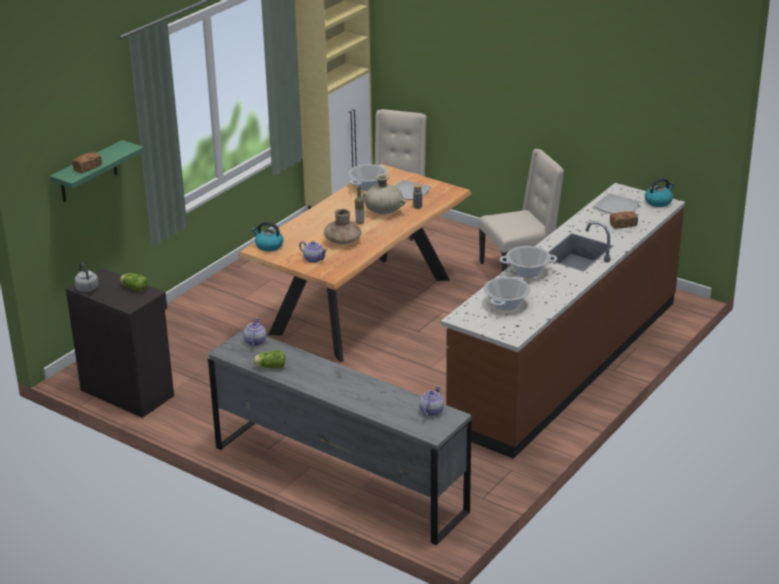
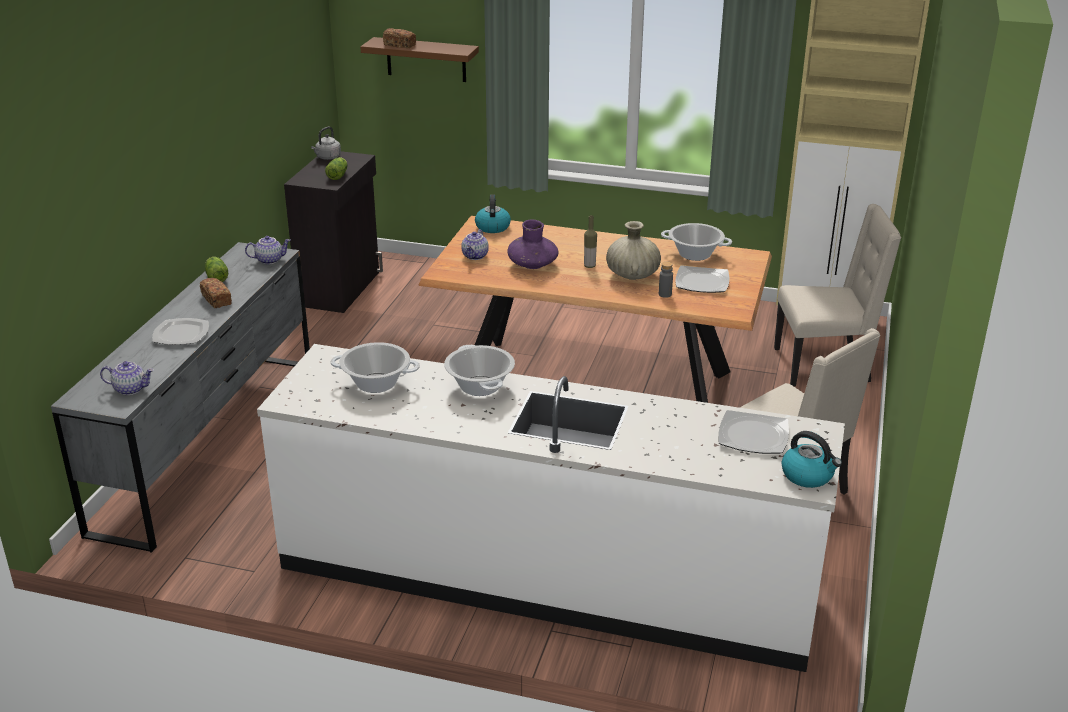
camera: 70 degrees right, 0 degrees up
green shelf [50,140,144,202] -> brown shelf [361,37,479,82]
brown vase [324,209,362,245] -> purple vase [507,219,558,269]
brown counter [441,183,685,459] -> white counter [257,344,845,672]
bread [610,211,638,229] -> bread moved to [200,278,232,308]
none -> plate [152,318,209,345]

